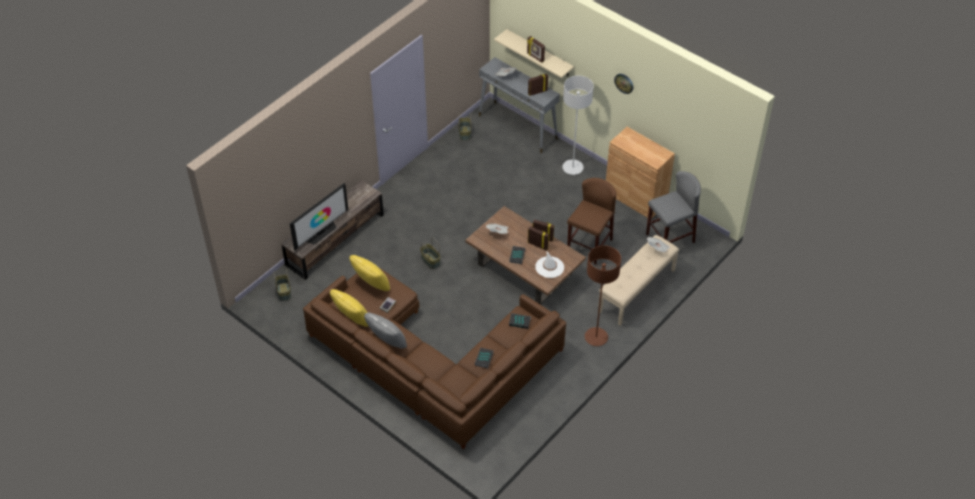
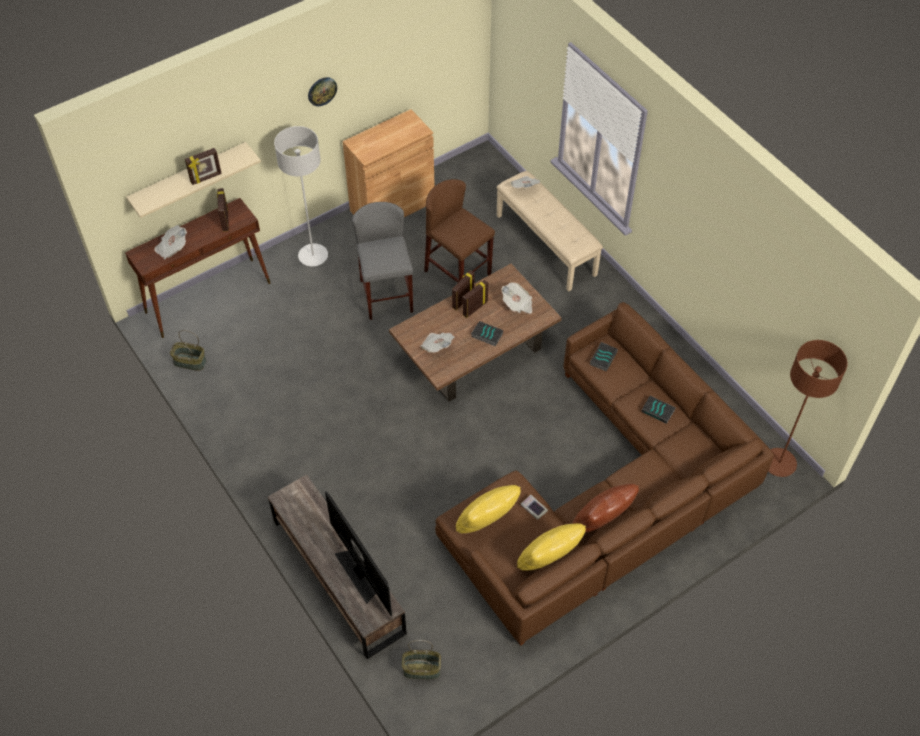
camera: 75 degrees left, 5 degrees up
grey pillow [364,313,407,348] -> brown pillow [572,484,639,533]
basket [420,238,440,269] -> none
grey console table [479,57,560,153] -> brown console table [125,198,271,338]
white hat [535,251,564,278] -> newspaper [501,282,532,314]
brown floor lamp [585,245,621,346] -> brown floor lamp moved to [768,340,848,477]
grey stool [646,171,701,243] -> grey stool moved to [352,202,413,320]

